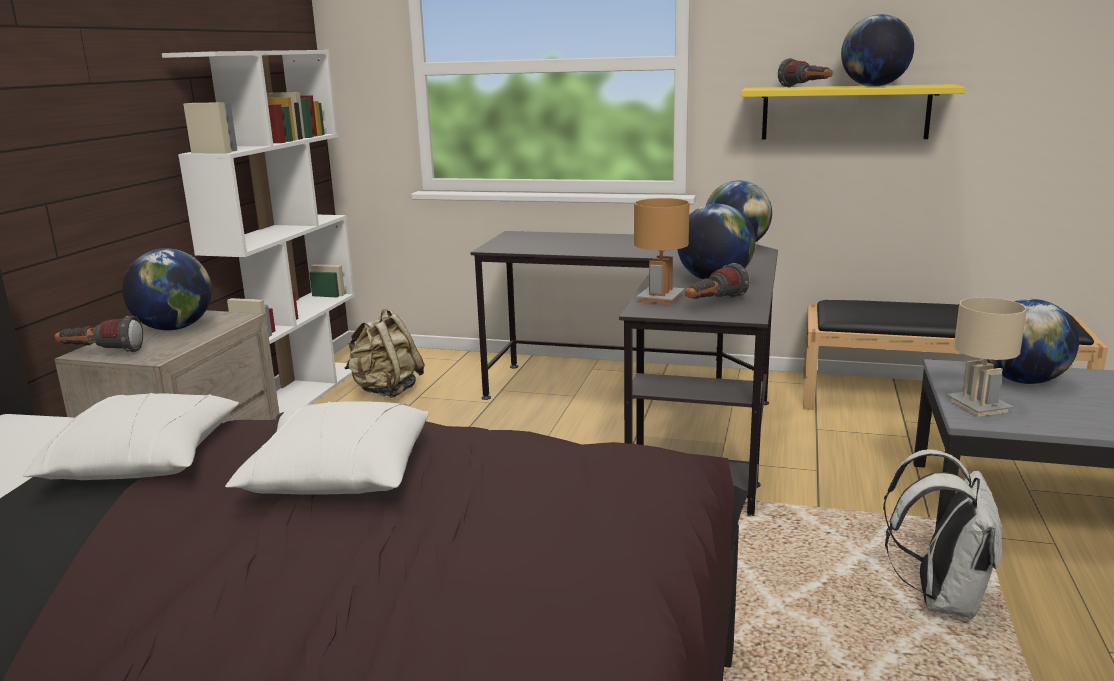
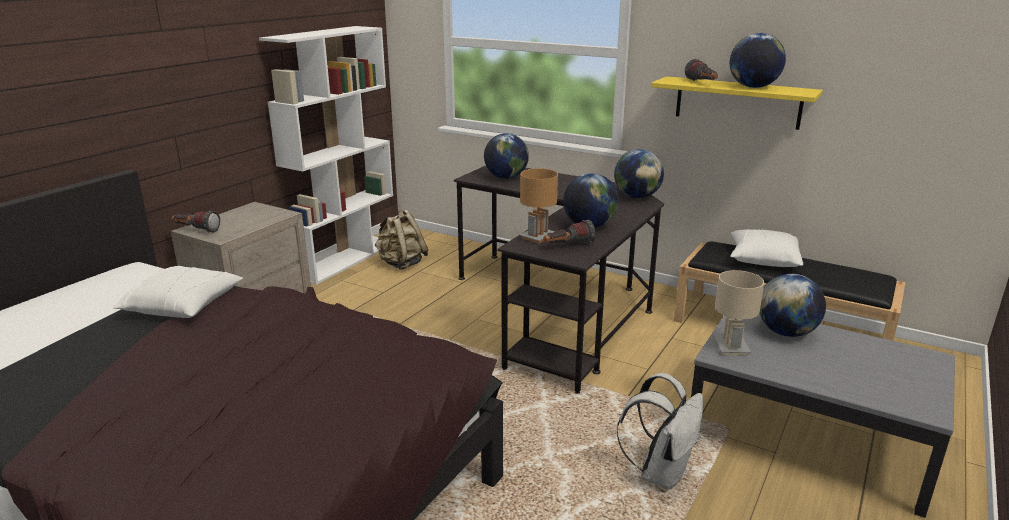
camera: 15 degrees right, 5 degrees up
globe [122,248,212,331] -> globe moved to [484,133,529,179]
white pillow [225,401,429,495] -> white pillow moved to [730,229,803,267]

